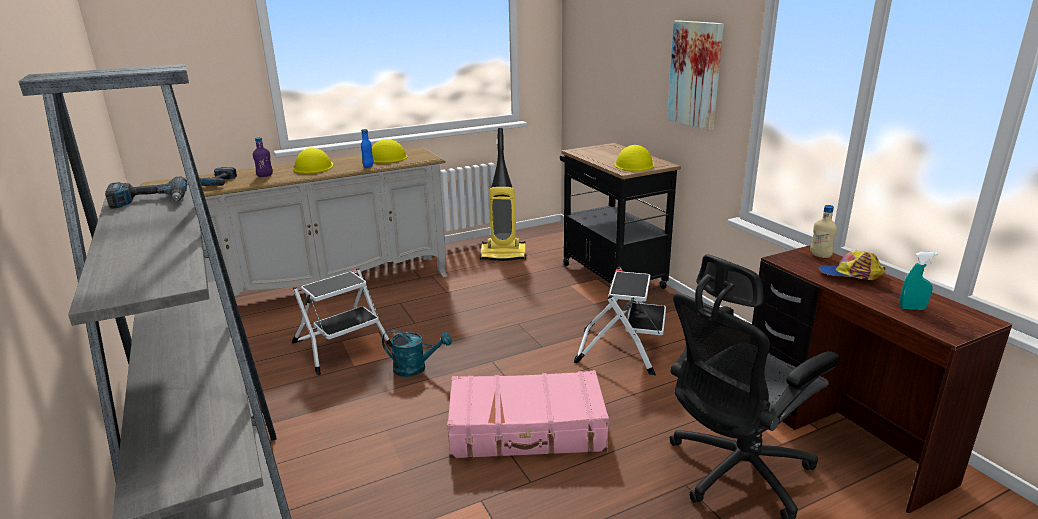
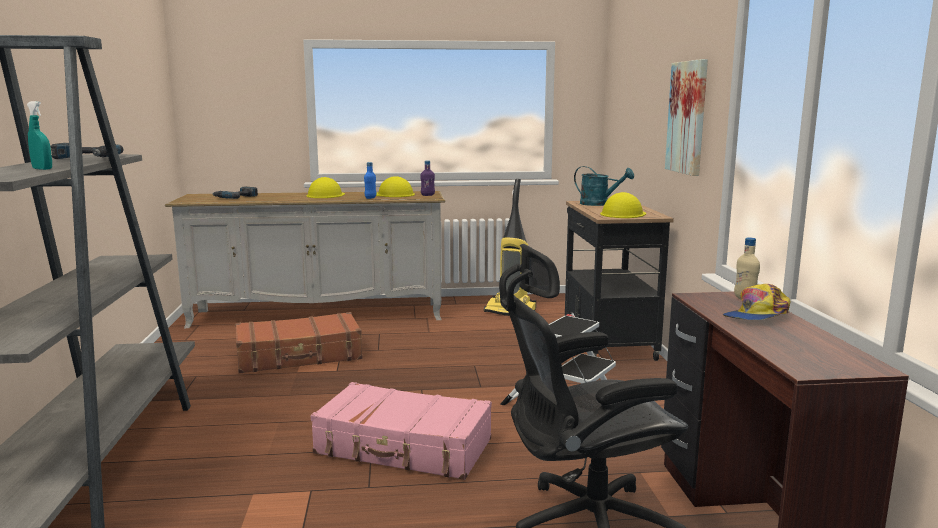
camera: 20 degrees right, 10 degrees down
purple bottle [253,137,273,177] -> purple bottle moved to [421,161,435,196]
step ladder [292,268,392,376] -> brown suitcase [235,312,363,374]
turquoise watering can [382,330,452,377] -> turquoise watering can moved to [574,166,634,206]
cap [819,251,885,280] -> cap turned 75 degrees counterclockwise [723,284,790,320]
turquoise spray bottle [899,252,938,310] -> turquoise spray bottle moved to [27,101,52,170]

